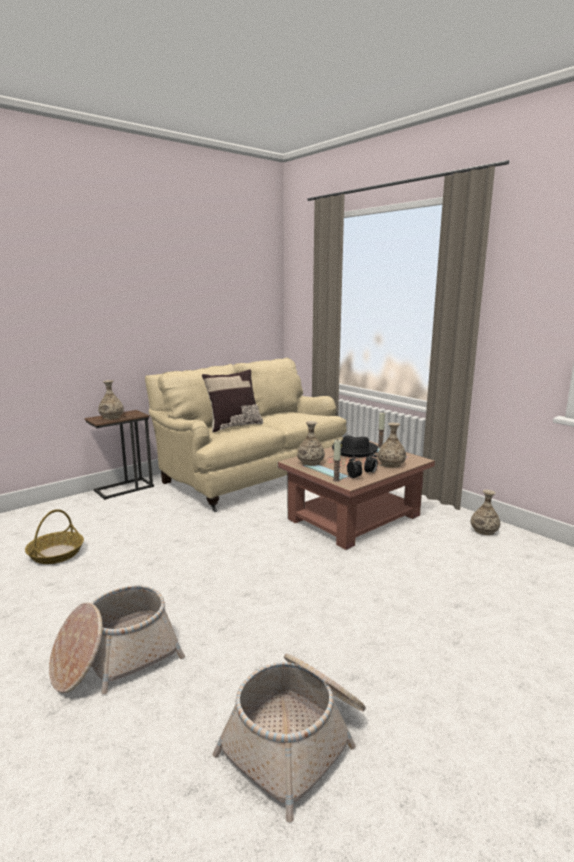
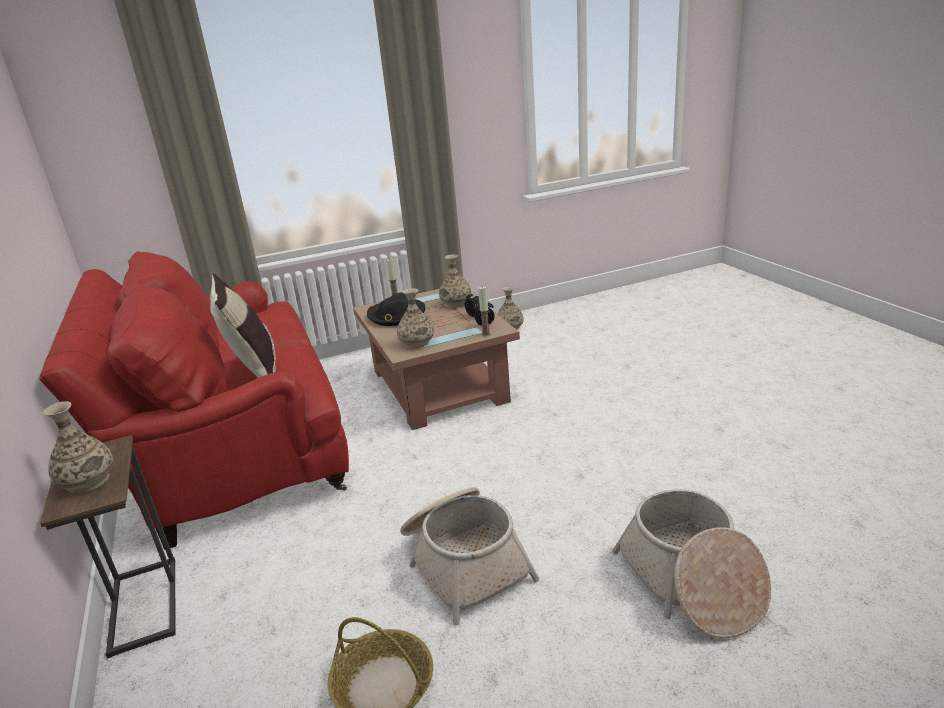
camera: 70 degrees left, 10 degrees up
beige sofa [145,358,347,512] -> red sofa [39,252,349,550]
basket [213,654,366,822] -> basket moved to [400,487,539,625]

